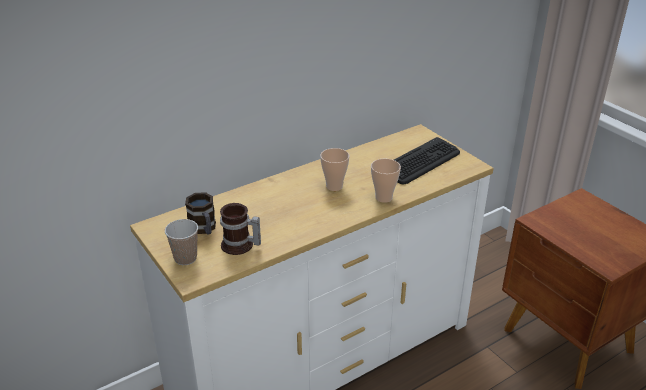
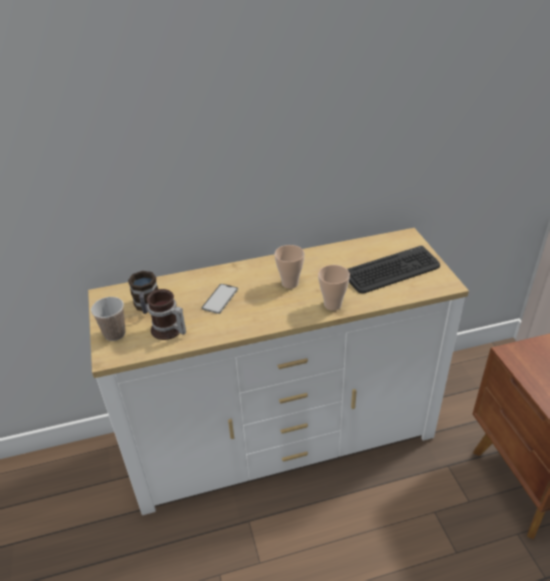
camera: 20 degrees right, 5 degrees up
none -> phone [202,284,238,314]

